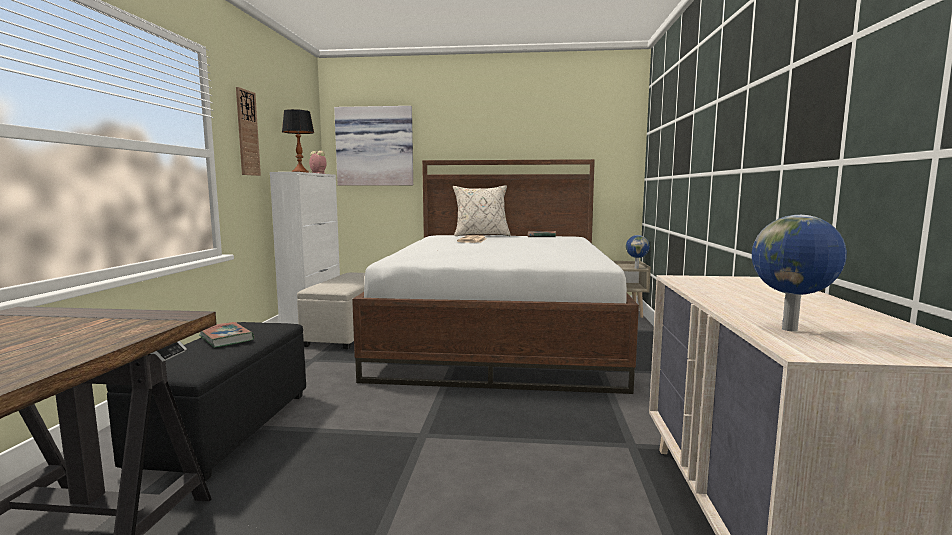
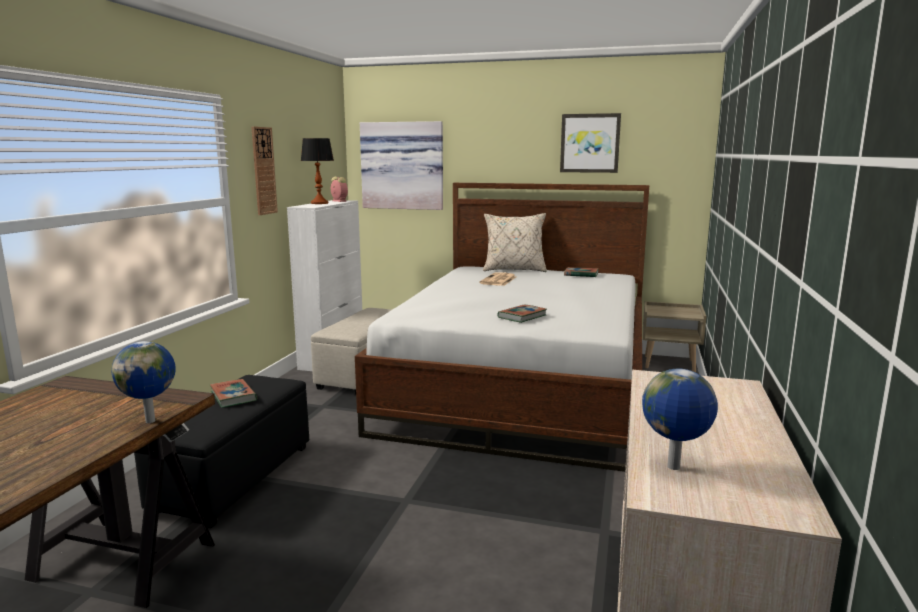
camera: 10 degrees right, 5 degrees up
globe [626,235,650,269] -> globe moved to [111,341,176,423]
none -> book [497,304,547,323]
none -> picture [560,113,621,173]

